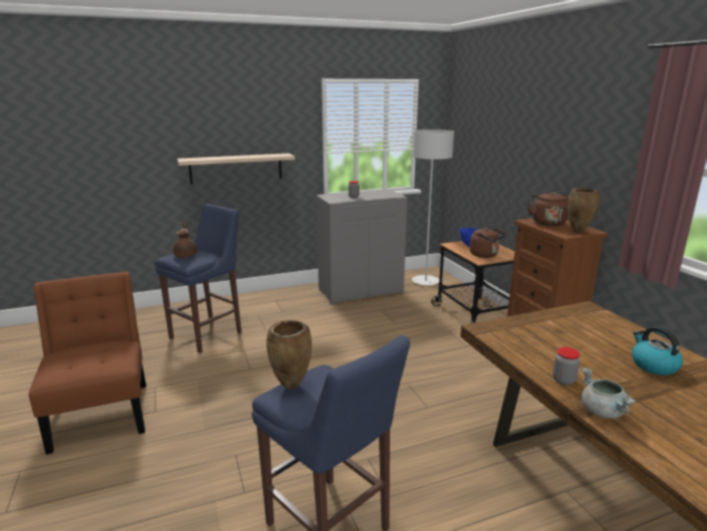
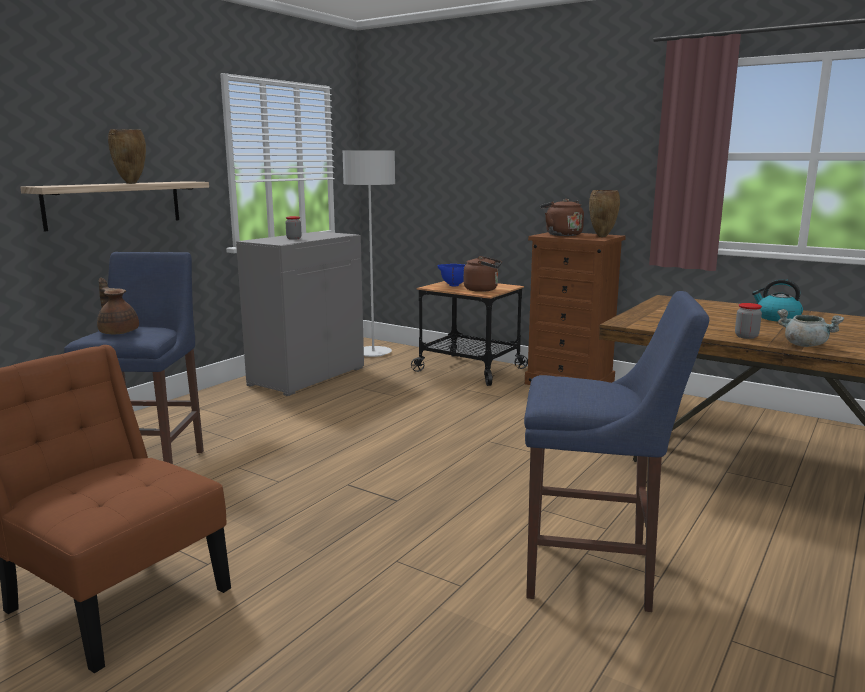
camera: 35 degrees left, 5 degrees down
brown vase [266,320,312,390] -> brown vase moved to [108,129,146,184]

